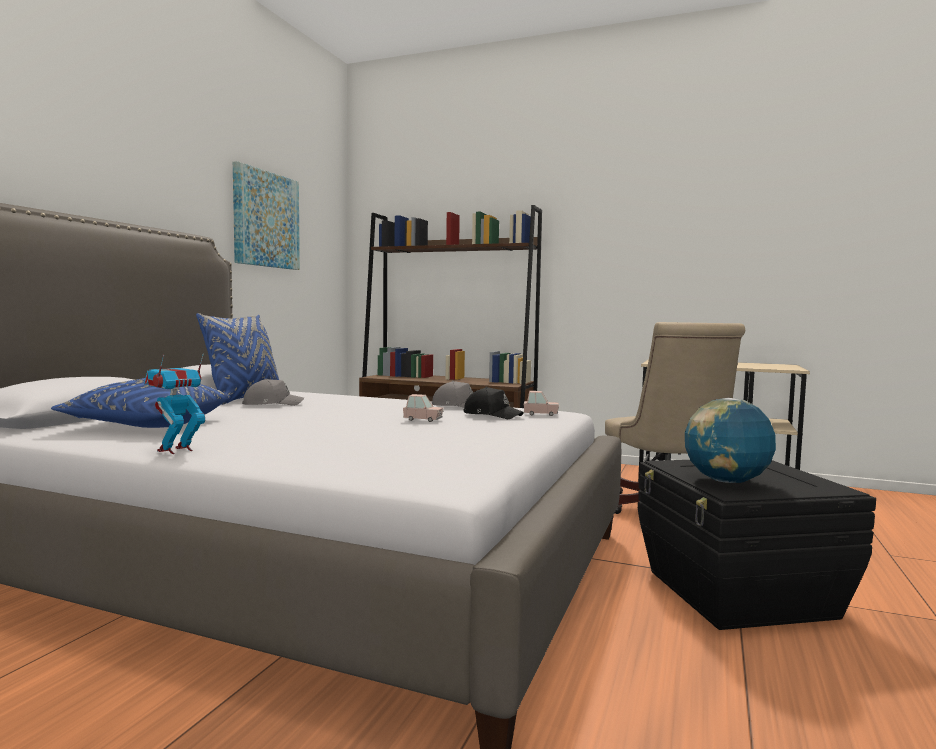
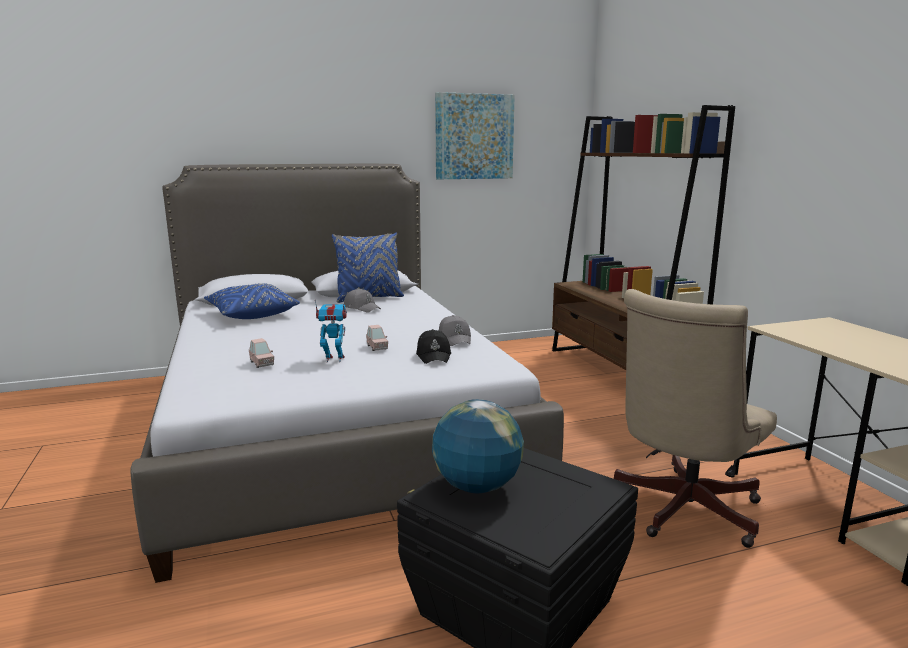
camera: 50 degrees right, 10 degrees up
toy robot [144,353,205,454] -> toy robot moved to [315,299,347,362]
pink toy car [524,391,559,416] -> pink toy car moved to [249,338,274,368]

